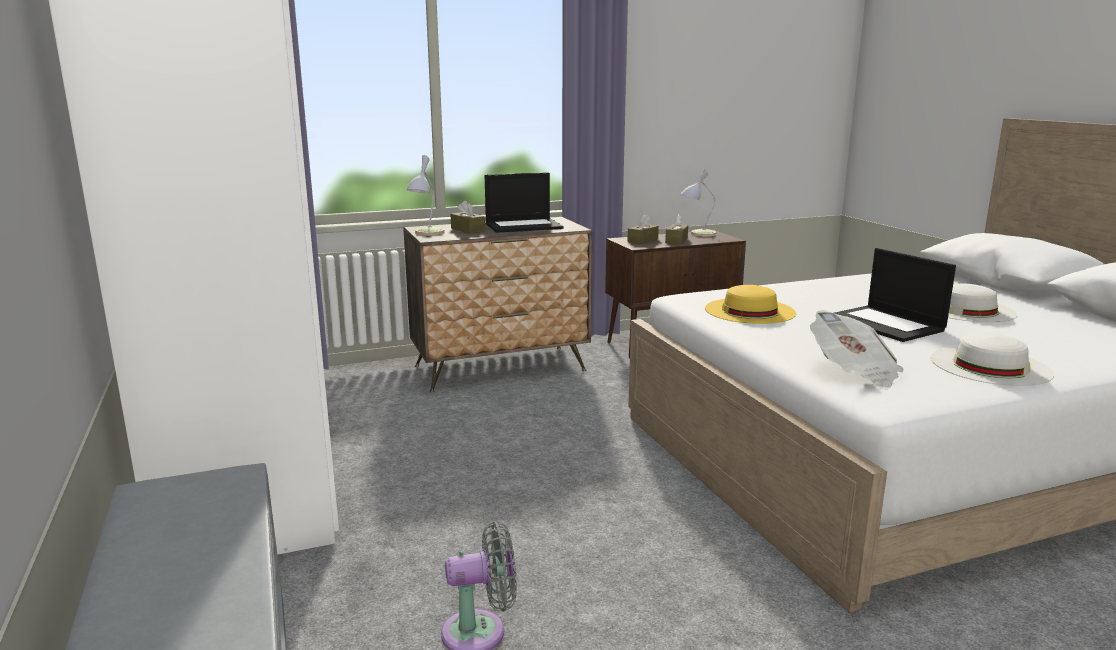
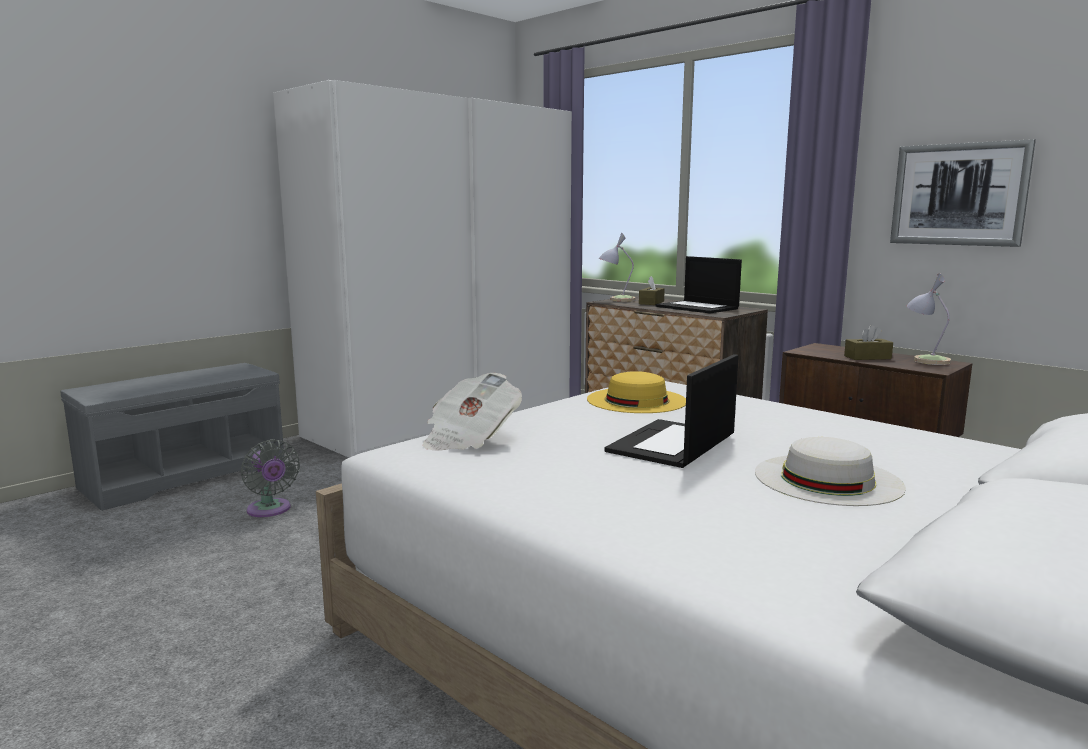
camera: 65 degrees right, 5 degrees down
brown tissue box [627,214,659,244] -> none
white hat [931,333,1054,386] -> none
none -> picture [890,139,1036,247]

